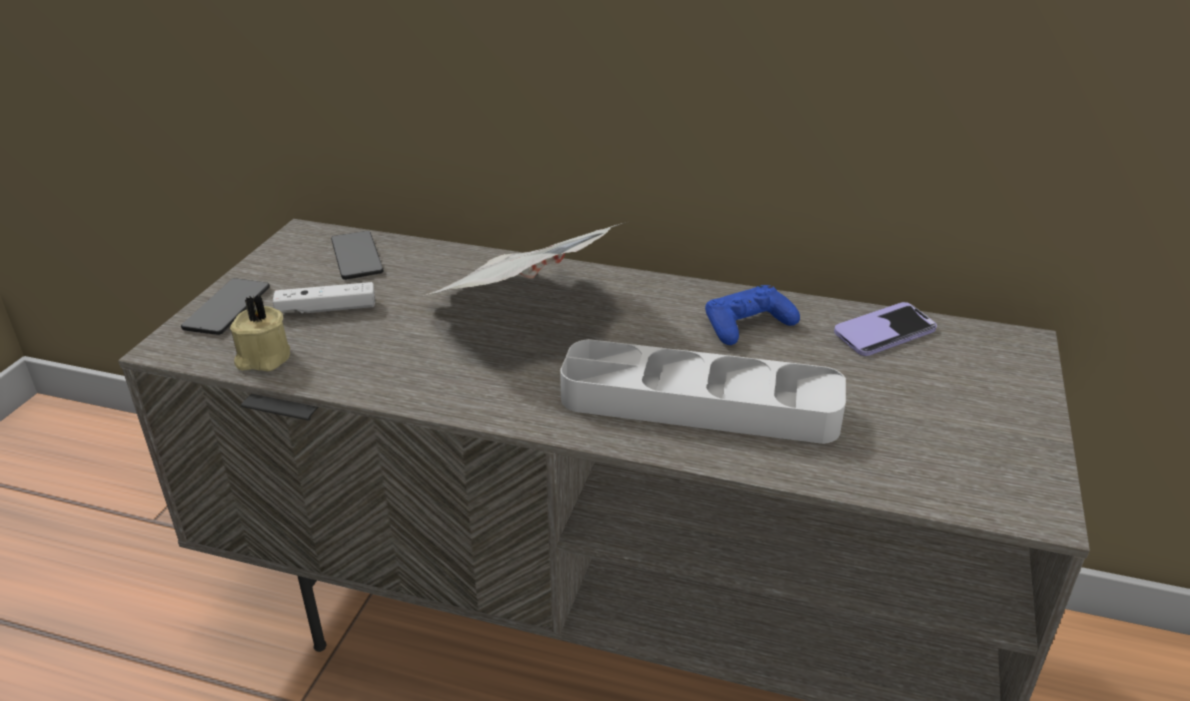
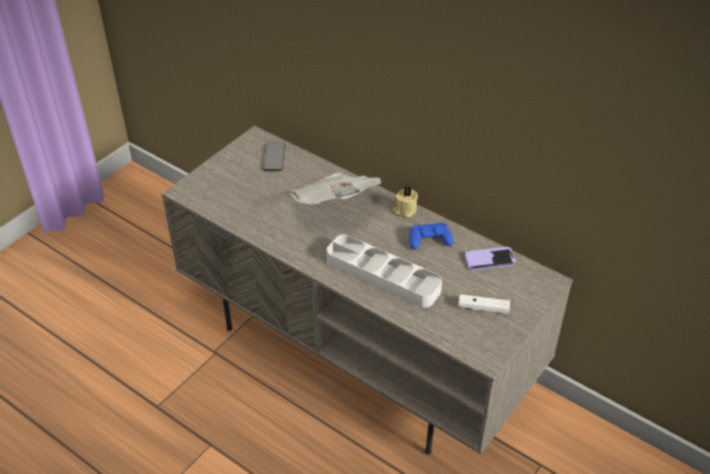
camera: 20 degrees right, 10 degrees up
phone [181,278,270,335] -> none
beige candle [230,295,290,371] -> beige candle moved to [393,186,418,218]
white game controller [273,282,375,314] -> white game controller moved to [458,294,510,314]

